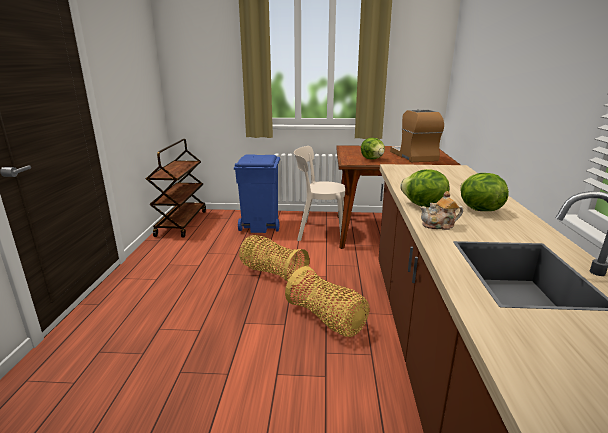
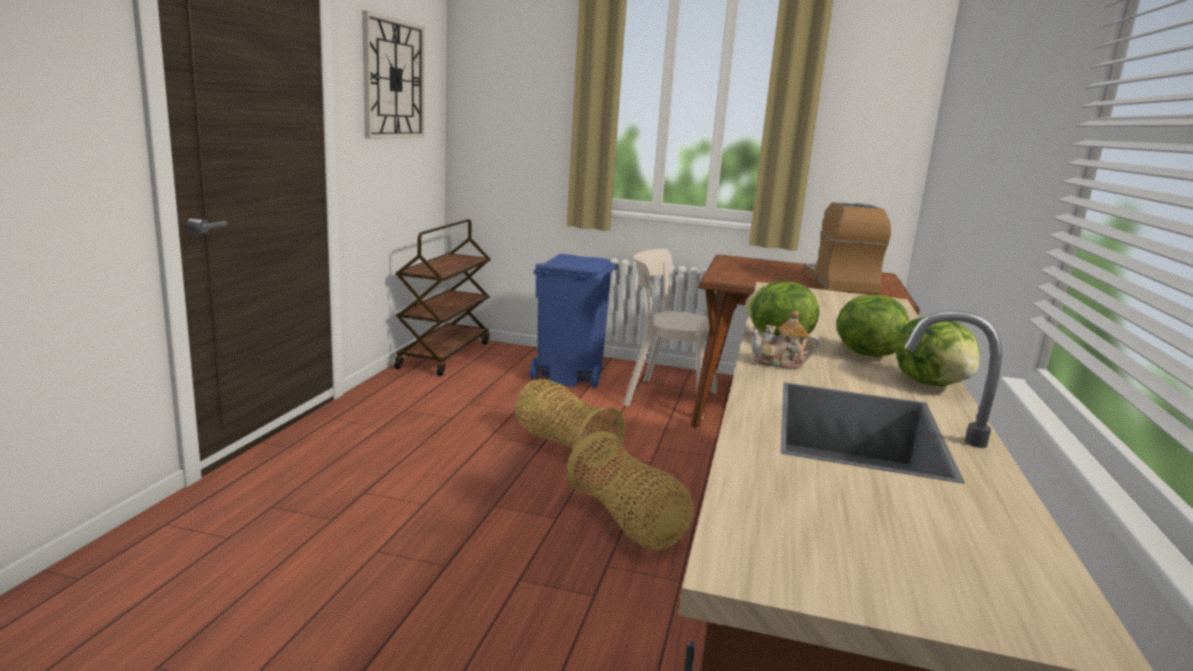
camera: 10 degrees right, 5 degrees down
lettuce [361,138,385,159] -> lettuce moved to [896,317,980,386]
none -> wall clock [362,11,425,139]

